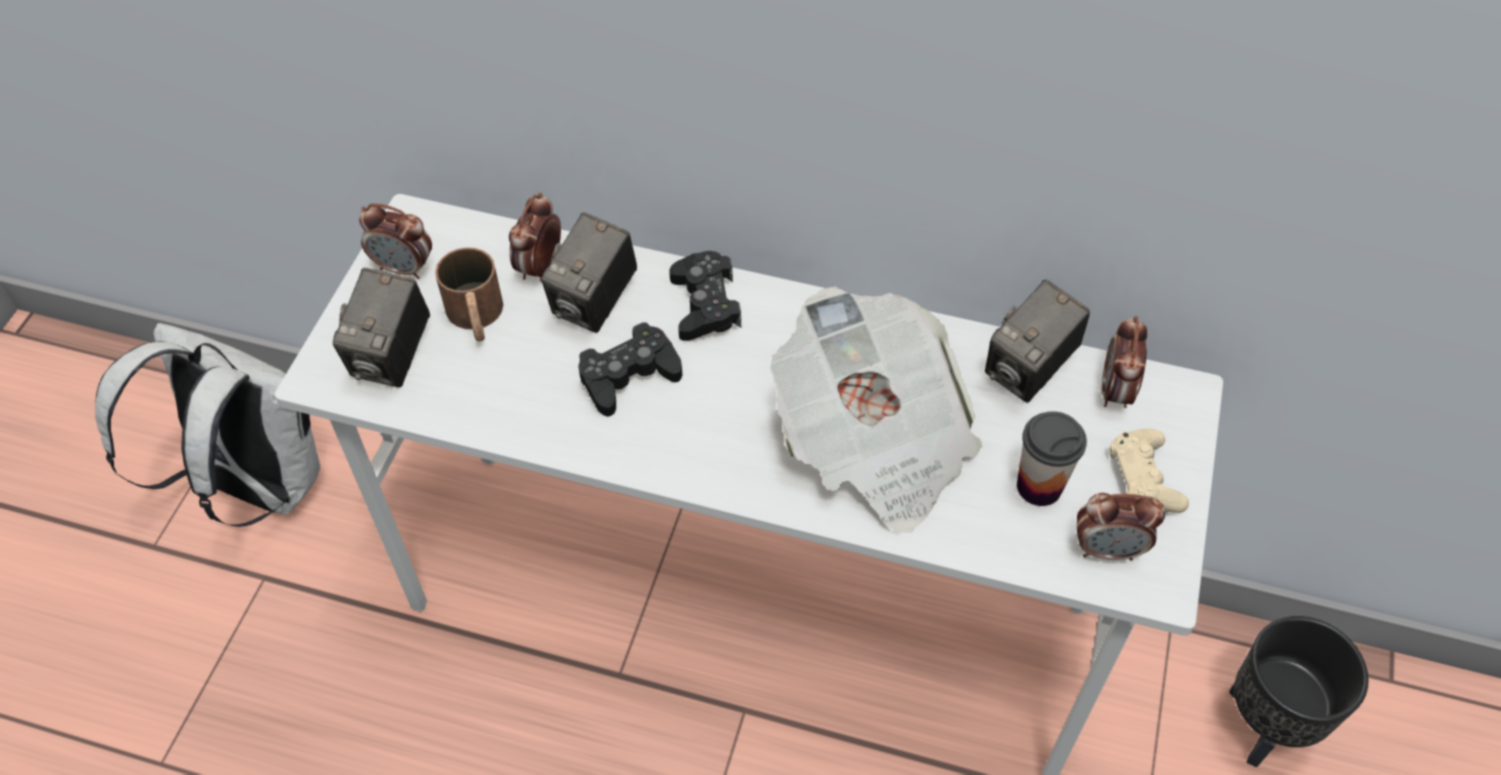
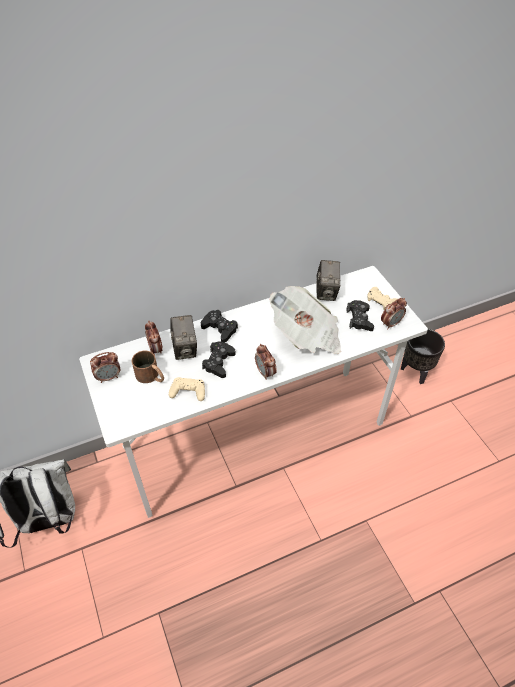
camera: 40 degrees left, 5 degrees down
camera [333,268,430,388] -> none
cup [1017,411,1087,506] -> black game controller [346,300,374,331]
alarm clock [1102,316,1147,408] -> alarm clock moved to [255,344,277,380]
none -> beige game controller [169,377,205,401]

